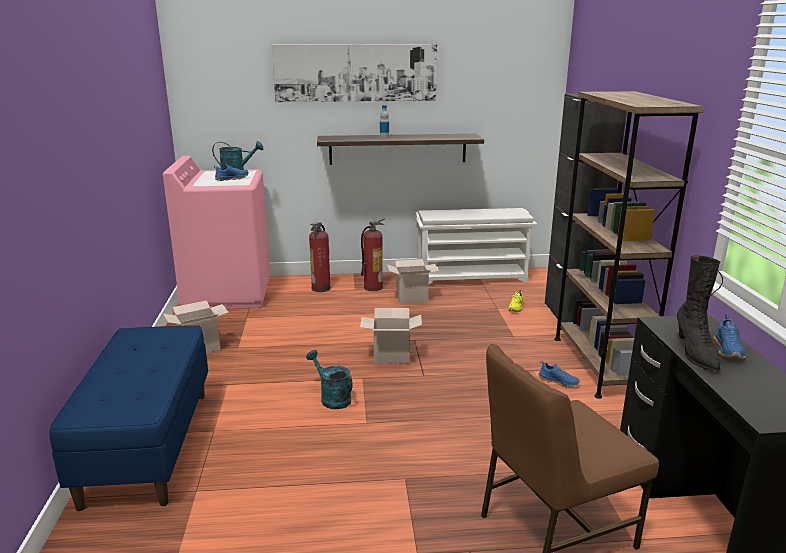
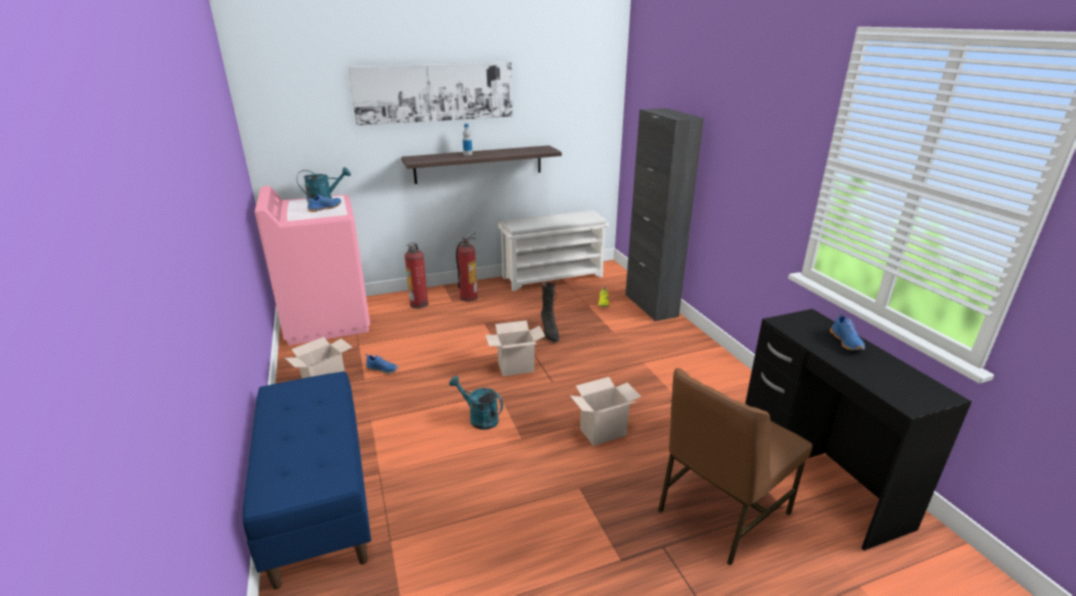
camera: 15 degrees left, 5 degrees up
cardboard box [387,259,439,304] -> cardboard box moved to [570,377,642,446]
blue shoe [538,361,580,387] -> blue shoe moved to [365,354,398,374]
brown bookcase [554,91,704,399] -> none
black boot [677,255,723,372] -> black boot moved to [541,282,559,342]

